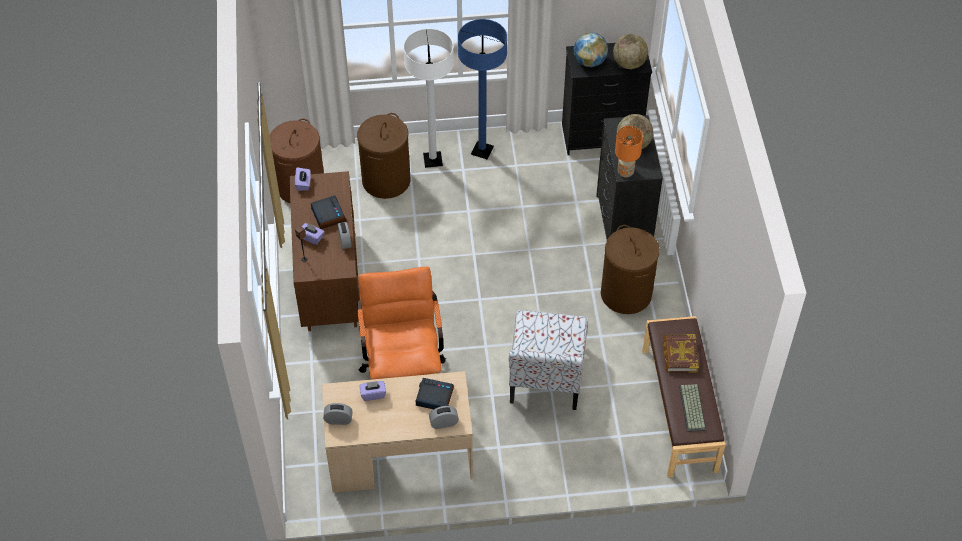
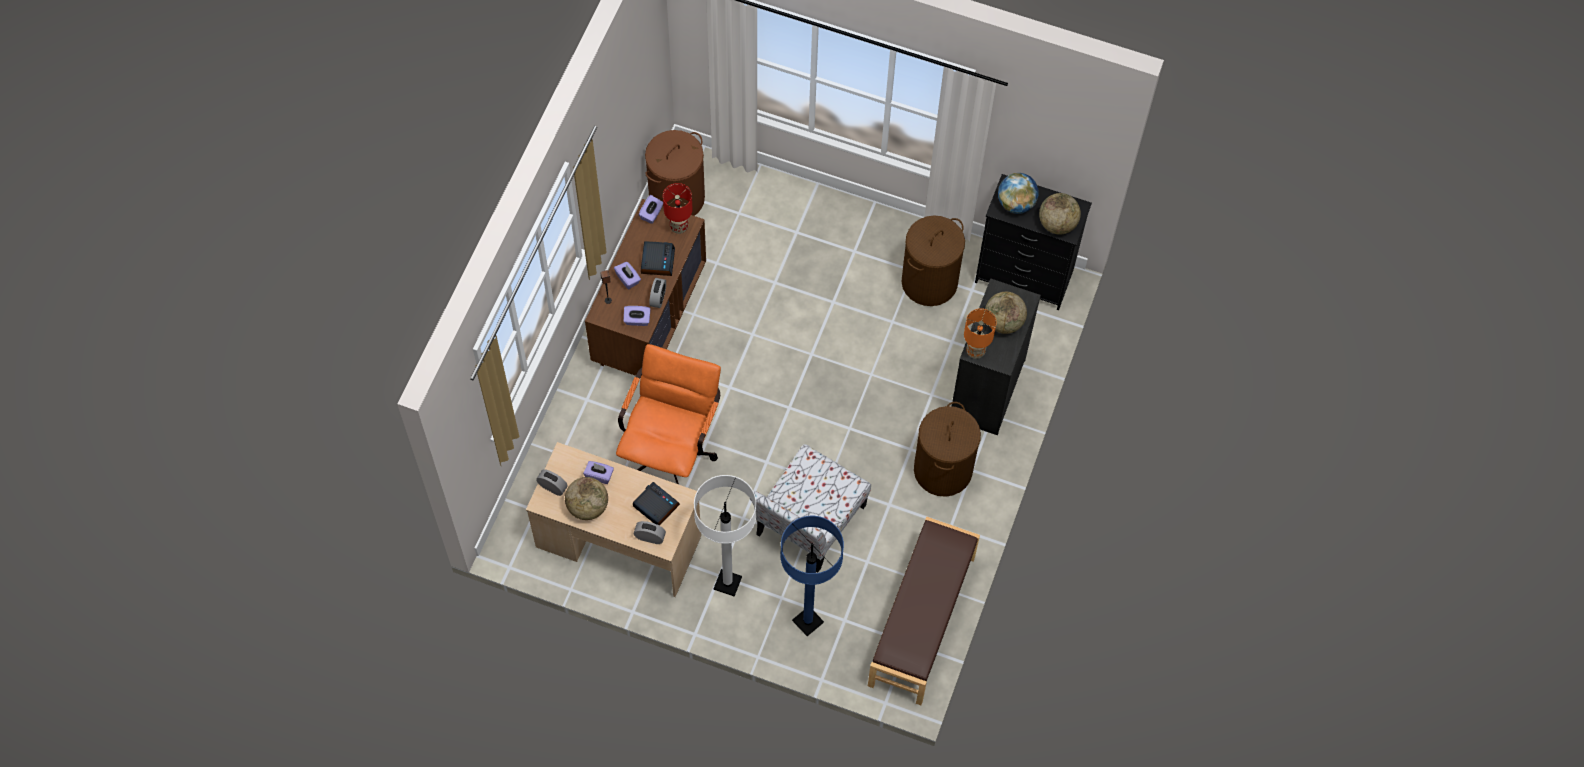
camera: 25 degrees right, 10 degrees up
brown laundry basket [357,113,411,199] -> brown laundry basket moved to [902,216,965,306]
white floor lamp [404,28,454,168] -> white floor lamp moved to [694,475,757,597]
blue floor lamp [458,19,507,159] -> blue floor lamp moved to [780,516,844,636]
book [663,334,699,373] -> none
keyboard [679,384,706,432] -> none
none -> globe [565,477,608,520]
none -> purple tissue box [623,306,651,326]
none -> red table lamp [663,183,693,234]

